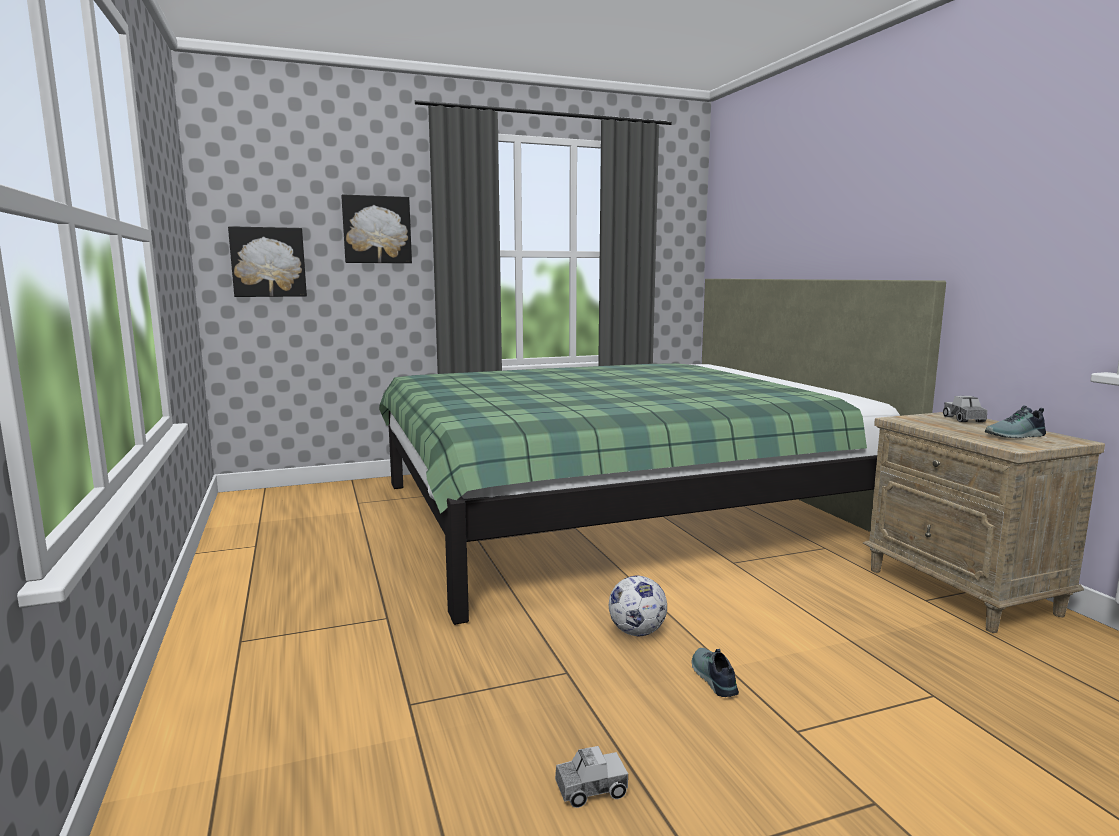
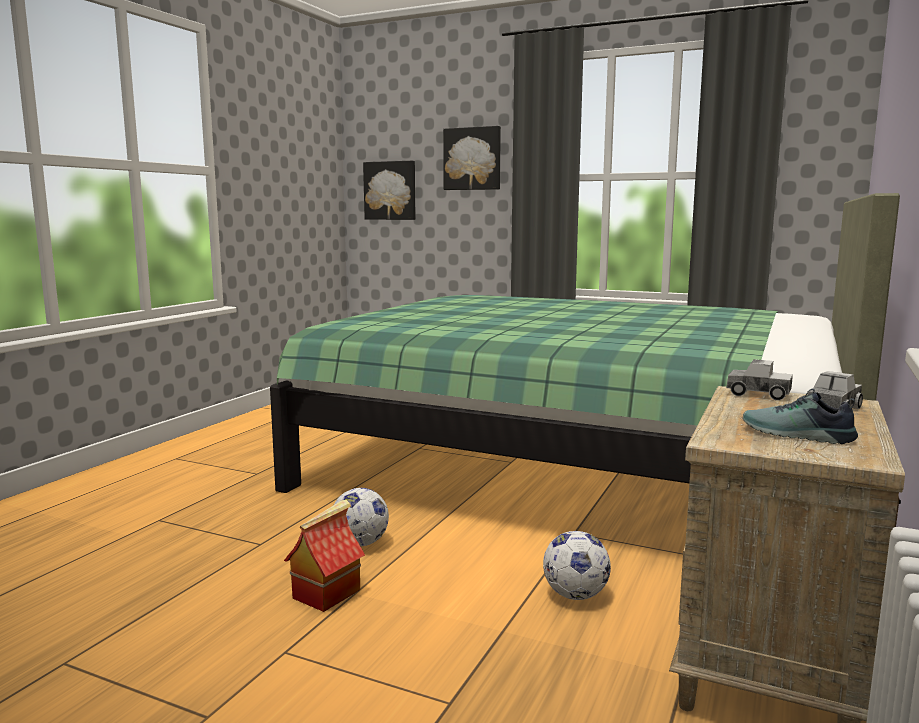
camera: 45 degrees right, 0 degrees up
toy truck [555,746,628,808] -> toy truck moved to [726,359,793,401]
shoe [691,648,739,697] -> toy house [284,500,365,612]
none -> football [543,531,611,600]

